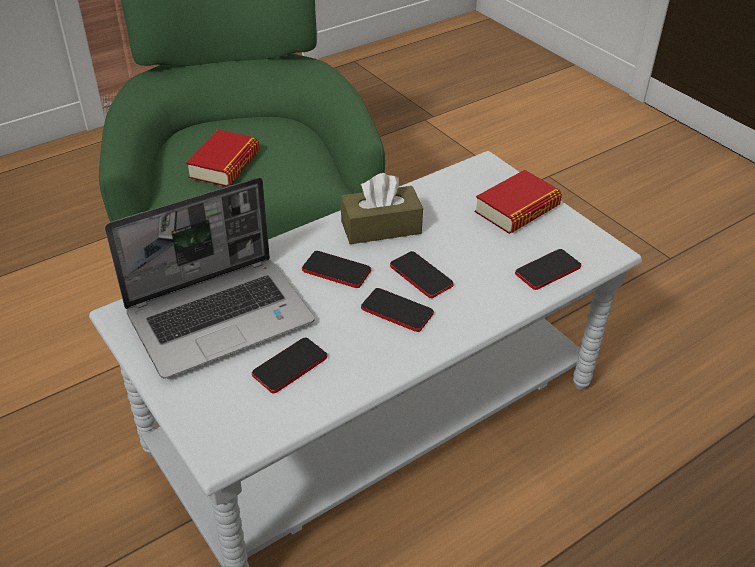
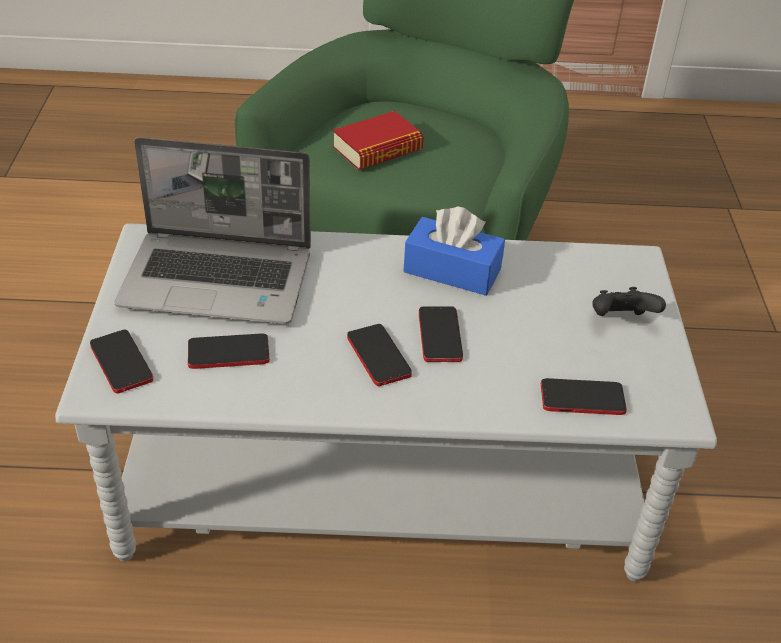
camera: 35 degrees right, 0 degrees up
phone [302,251,371,288] -> phone moved to [90,329,153,394]
brown tissue box [341,173,423,244] -> blue tissue box [403,207,505,296]
book [475,170,562,234] -> black game controller [593,287,666,316]

